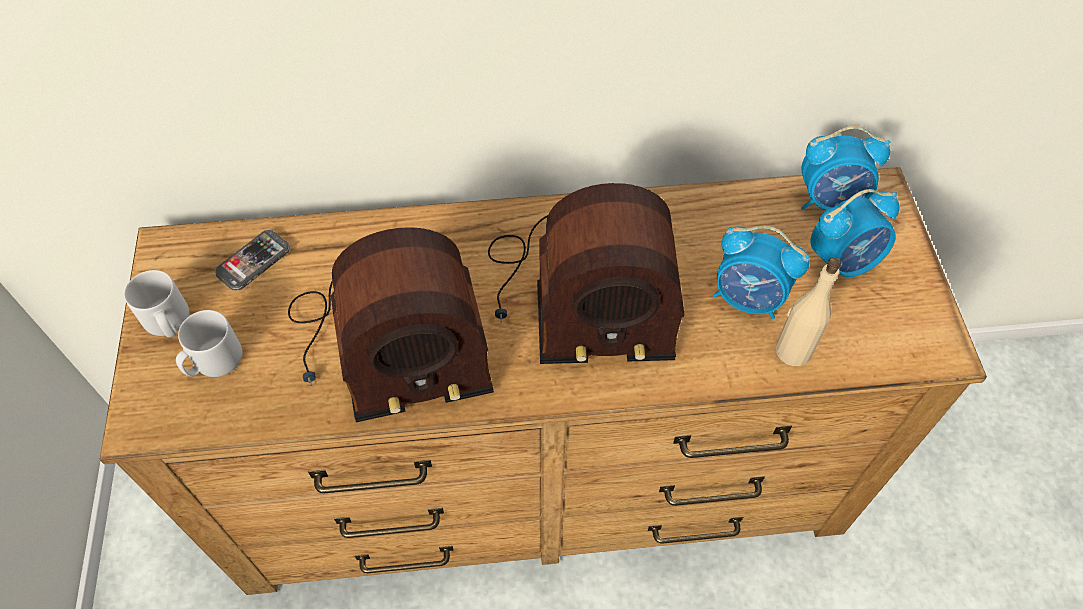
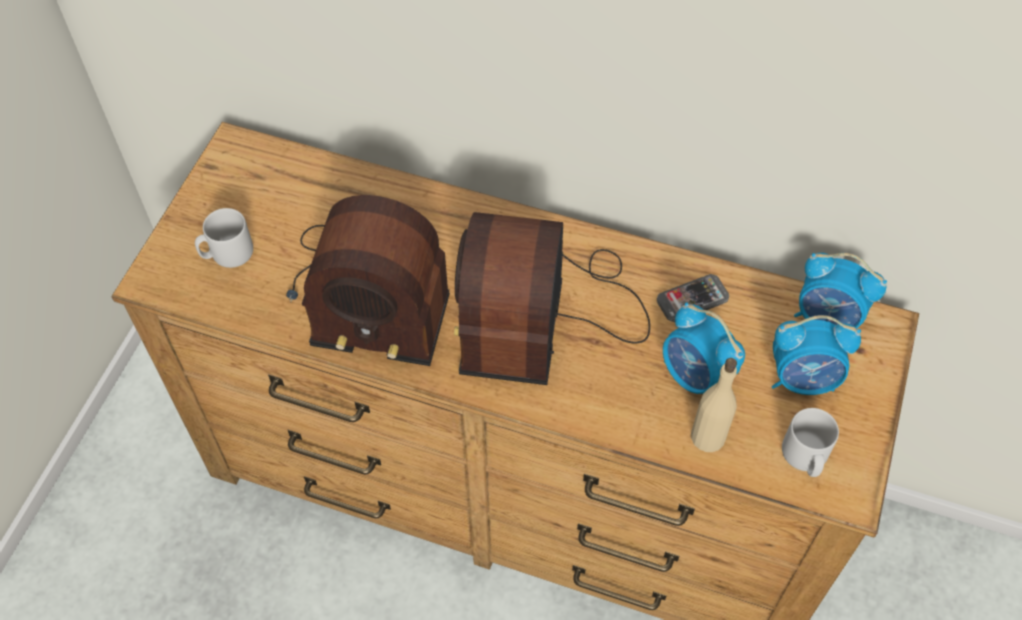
camera: 25 degrees right, 0 degrees up
grey mug [124,270,189,337] -> grey mug moved to [782,408,839,477]
phone [216,230,289,290] -> phone moved to [657,274,729,322]
radio [488,183,684,364] -> radio turned 75 degrees clockwise [454,212,650,385]

